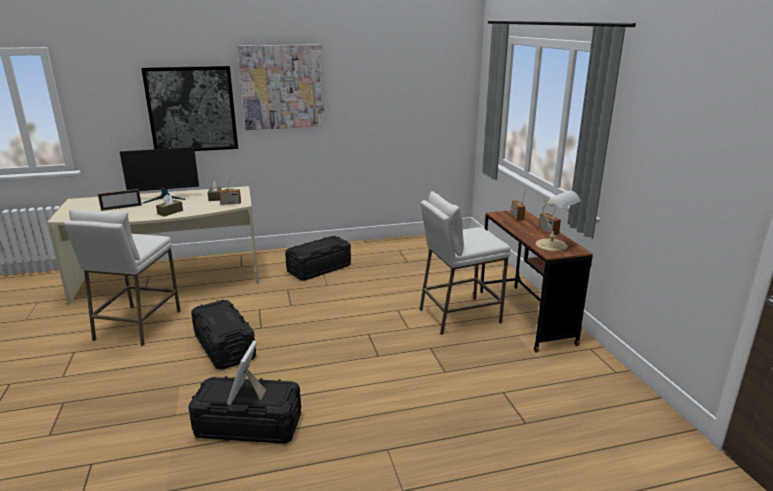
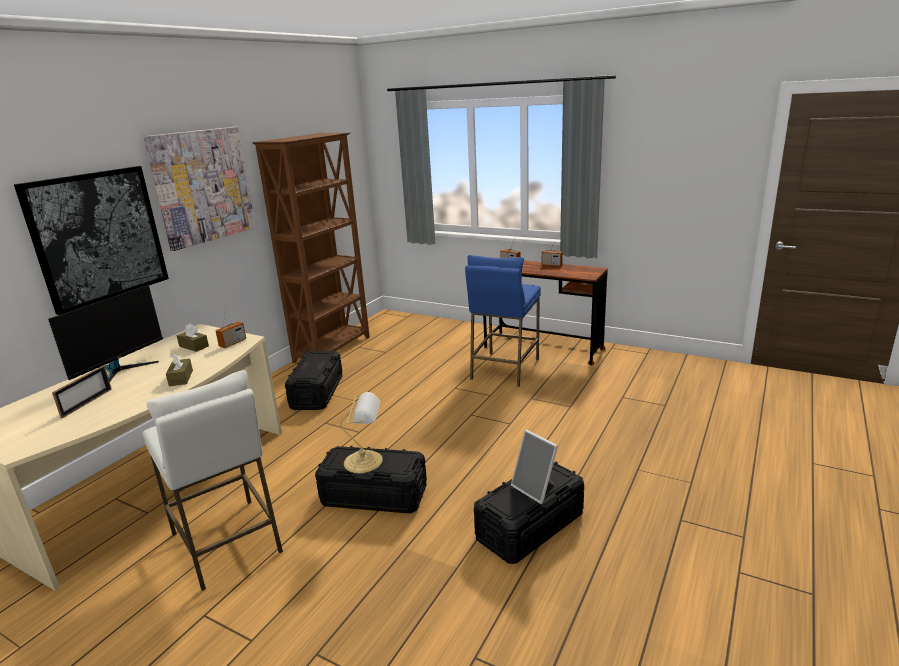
camera: 45 degrees left, 0 degrees up
white stool [420,191,511,335] -> blue stool [465,255,541,387]
table lamp [535,191,581,251] -> table lamp moved to [340,392,383,473]
none -> brown bookcase [252,132,370,363]

